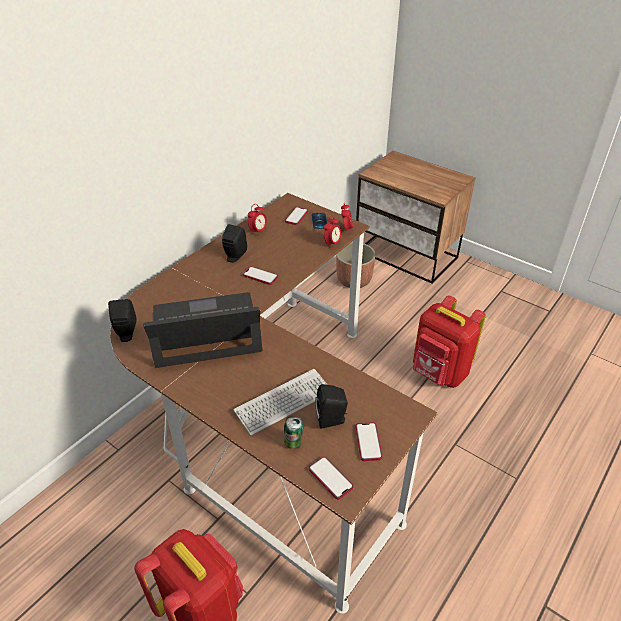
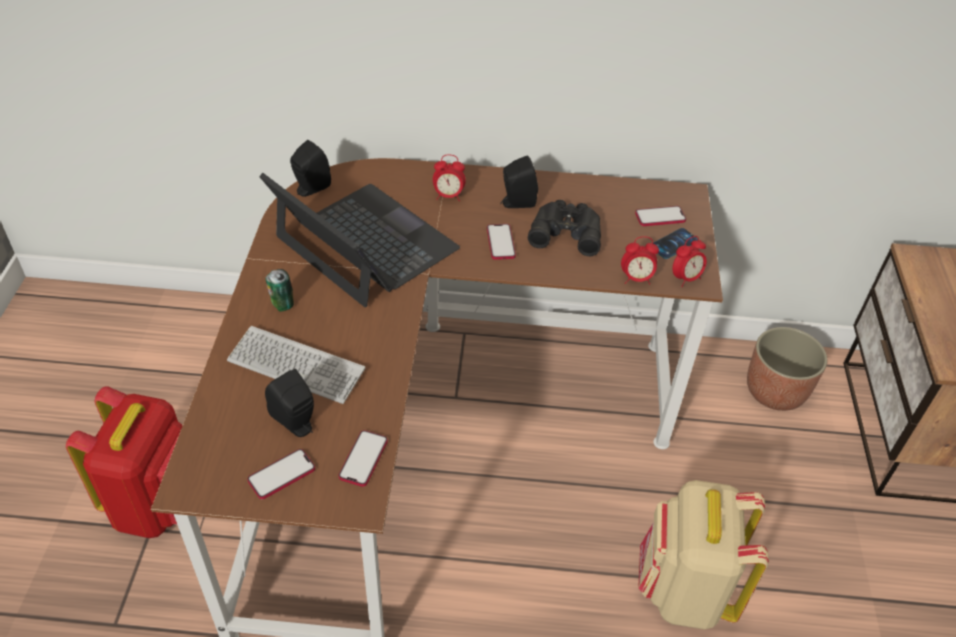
camera: 55 degrees right, 5 degrees up
alarm clock [248,204,267,236] -> alarm clock moved to [433,154,466,201]
can [284,417,304,449] -> can moved to [265,269,294,312]
phone [309,457,353,499] -> phone moved to [339,430,388,487]
red backpack [413,295,486,388] -> beige backpack [638,480,769,630]
none -> black binoculars [528,200,601,256]

